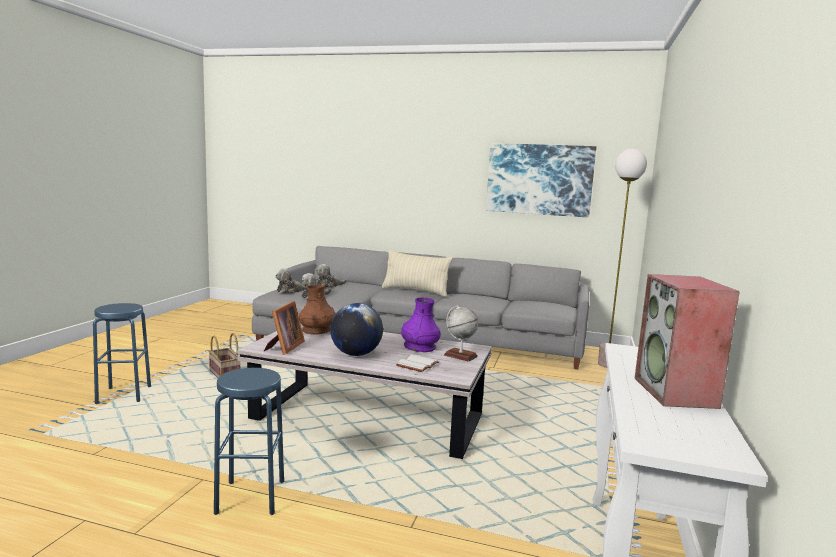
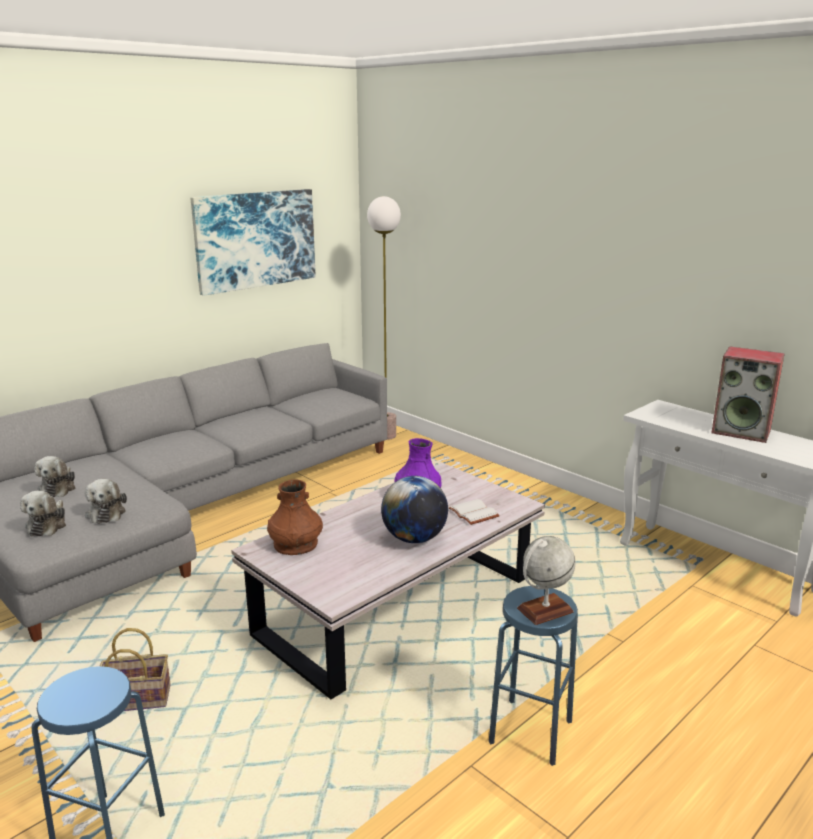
camera: 60 degrees left, 10 degrees up
picture frame [264,301,305,355] -> none
beige pillow [382,250,453,296] -> none
globe [444,305,478,362] -> globe moved to [517,536,575,625]

